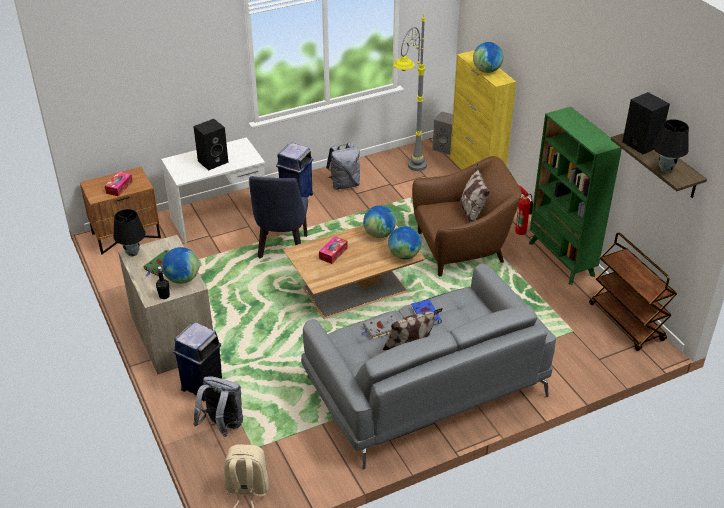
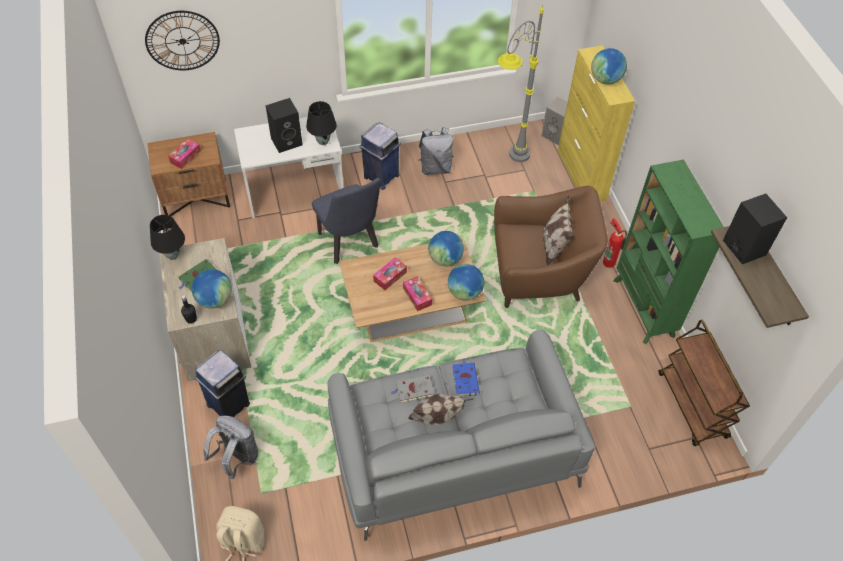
camera: 10 degrees right, 15 degrees up
blue chair [249,176,308,258] -> blue chair turned 45 degrees counterclockwise [312,178,380,264]
black table lamp [653,119,689,173] -> black table lamp moved to [306,101,337,145]
none -> wall clock [145,11,220,70]
none -> tissue box [403,276,432,311]

